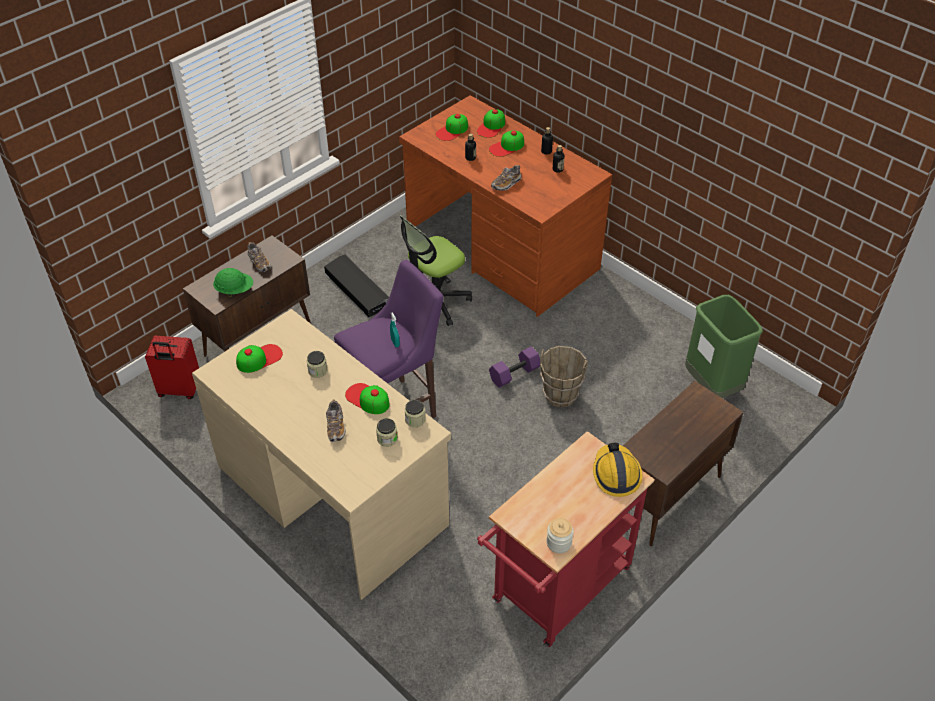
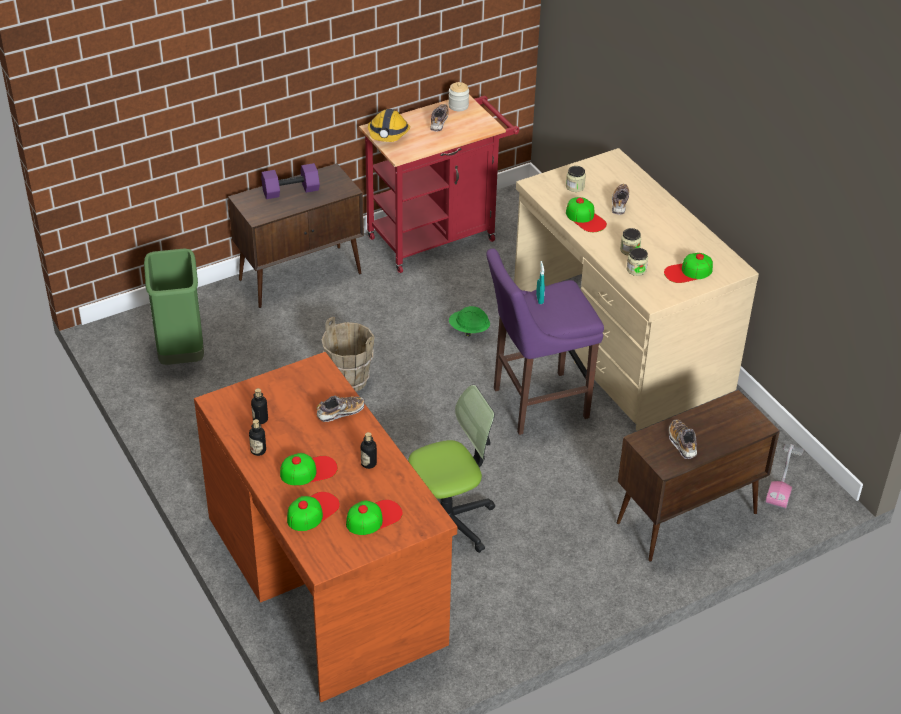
camera: 165 degrees left, 5 degrees down
red suitcase [145,336,199,399] -> vacuum cleaner [765,444,804,510]
green hard hat [213,268,253,297] -> green hard hat moved to [449,306,490,336]
black storage box [324,255,389,317] -> none
jar [405,400,425,428] -> jar moved to [627,248,648,276]
purple dumbbell [489,346,540,388] -> purple dumbbell moved to [261,163,320,199]
none -> shoe [430,104,449,132]

